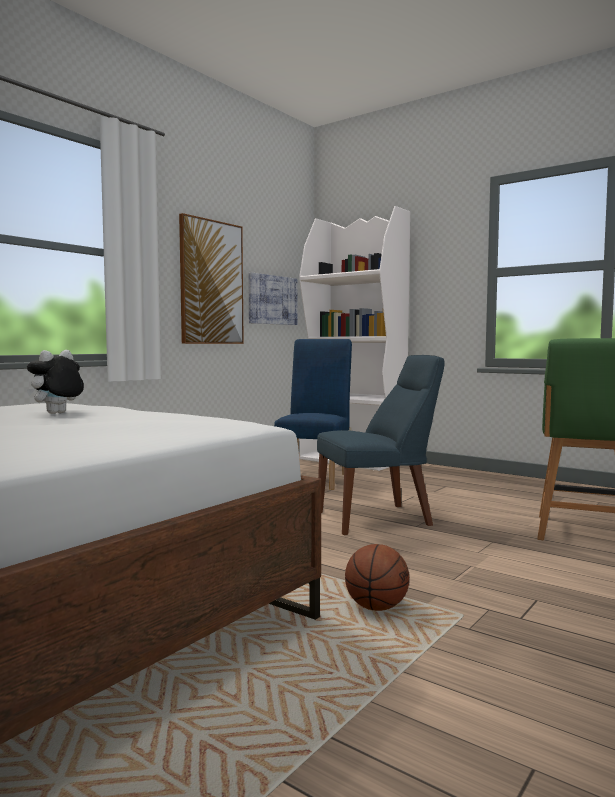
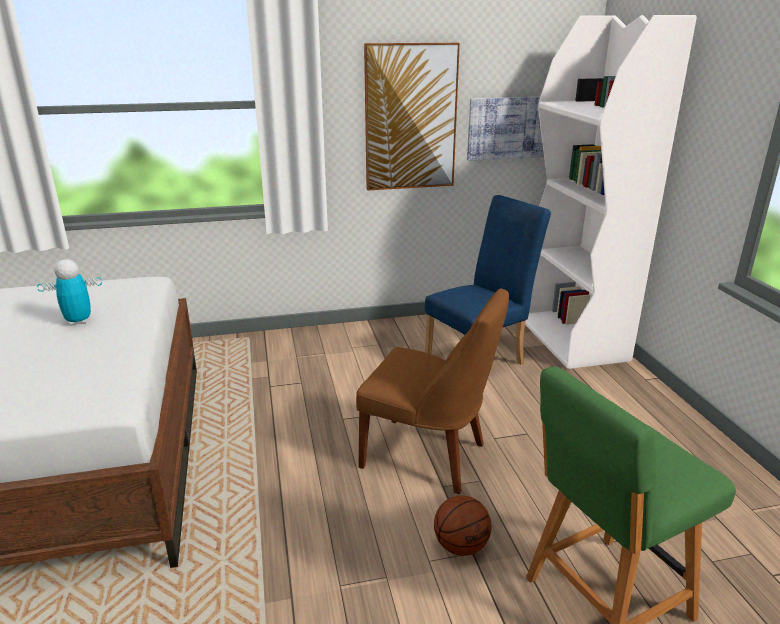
camera: 40 degrees right, 20 degrees up
plush toy [27,350,84,414] -> toy robot [37,259,102,326]
blue chair [317,355,444,535] -> brown chair [356,288,509,494]
basketball [345,544,409,611] -> basketball moved to [434,495,491,556]

